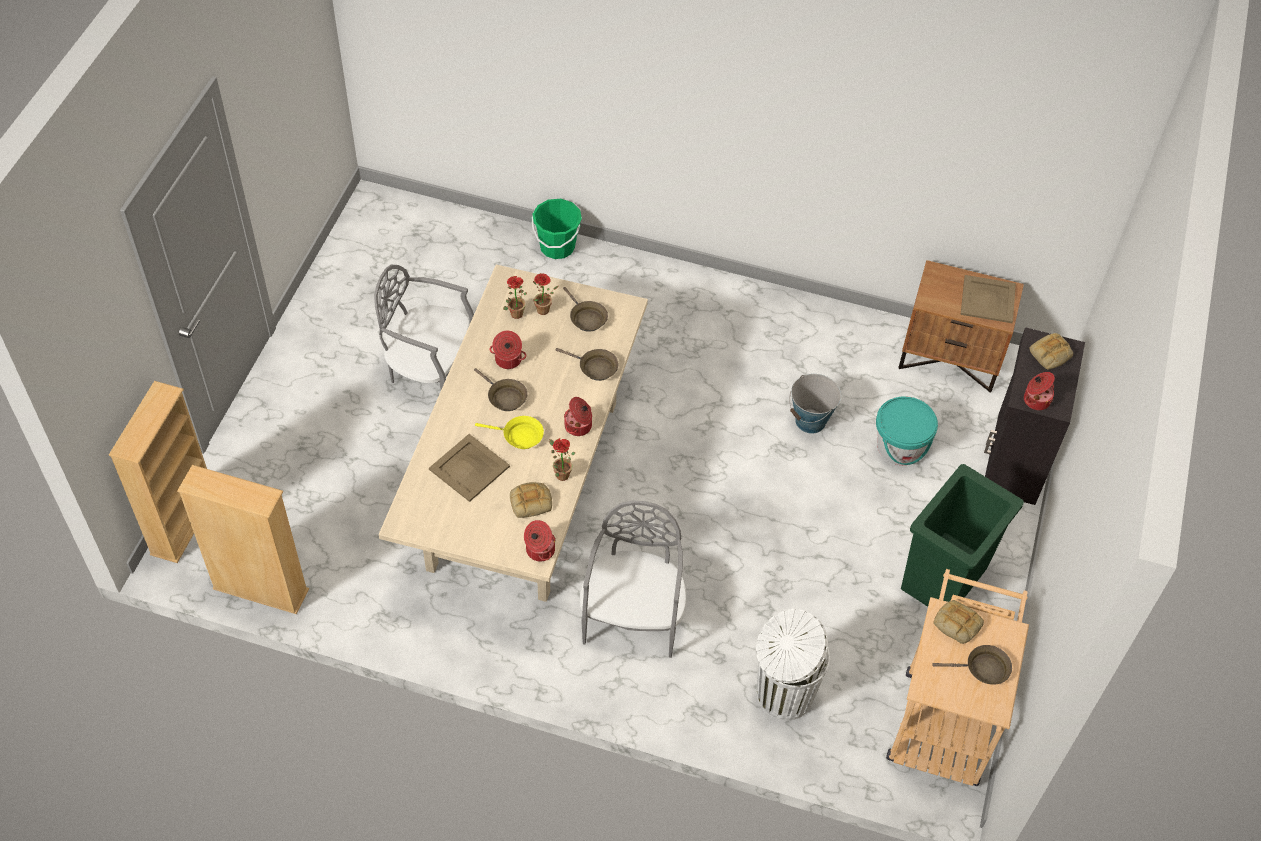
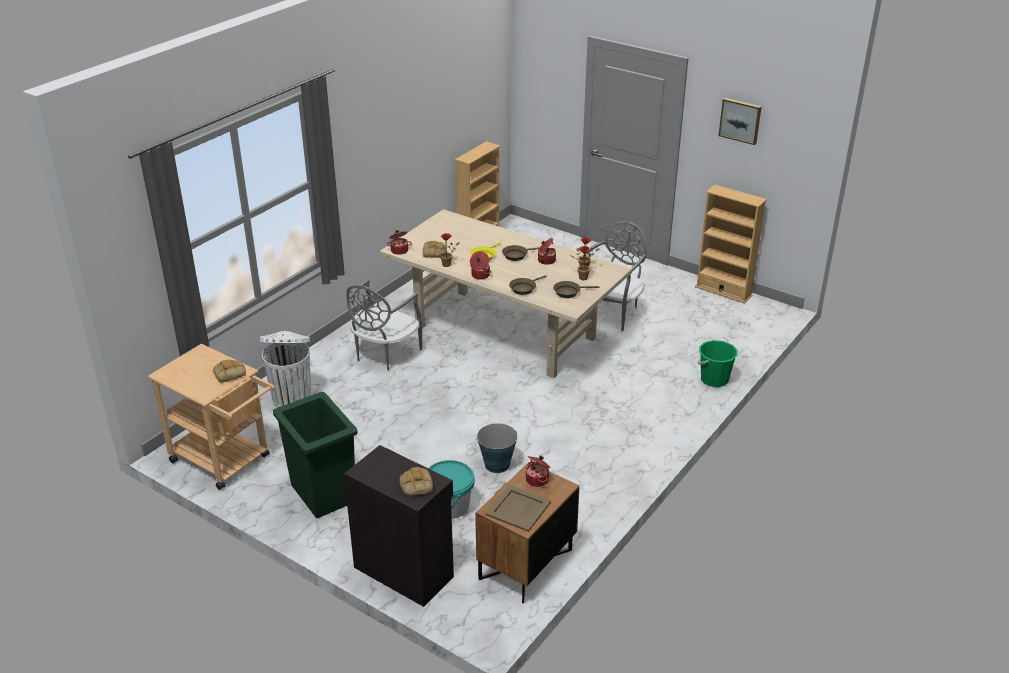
camera: 110 degrees right, 20 degrees down
beige bookcase [109,381,207,563] -> beige bookcase moved to [695,185,767,304]
beige tray [429,434,510,502] -> none
grey chair [579,500,687,658] -> grey chair turned 90 degrees clockwise [346,279,422,371]
brown frying pan [933,645,1012,685] -> none
cooking pot [1024,372,1055,410] -> cooking pot moved to [526,456,551,487]
none -> picture [718,98,762,145]

